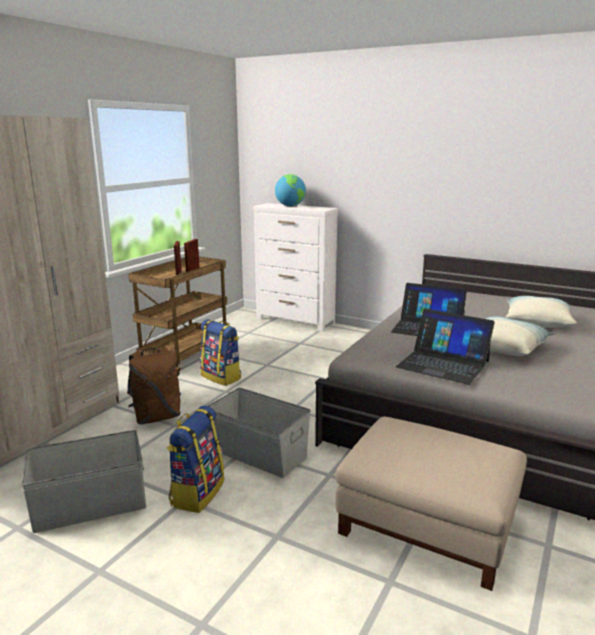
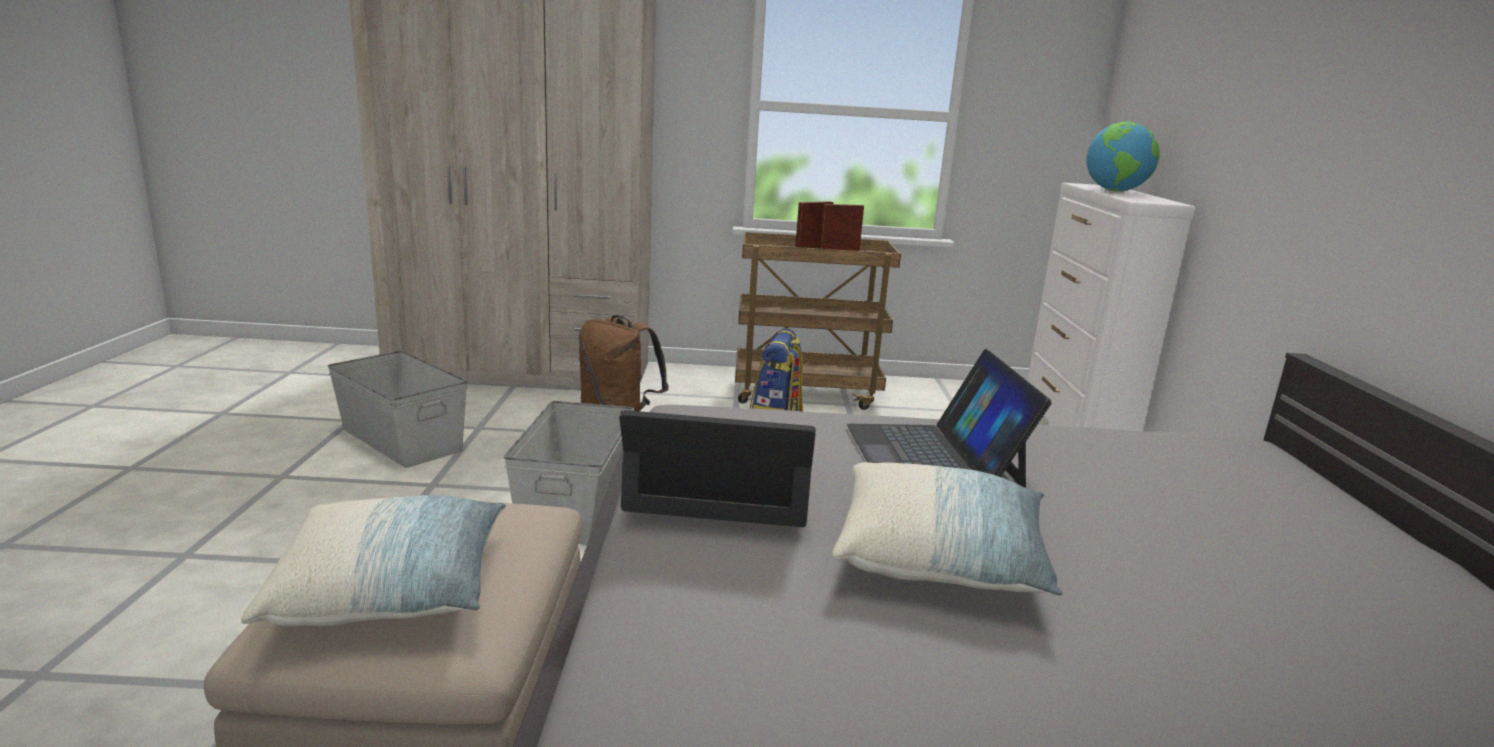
camera: 60 degrees right, 0 degrees up
backpack [167,406,224,513] -> none
laptop [396,309,495,385] -> laptop turned 90 degrees clockwise [619,410,816,527]
pillow [506,296,577,328] -> pillow moved to [241,495,506,626]

